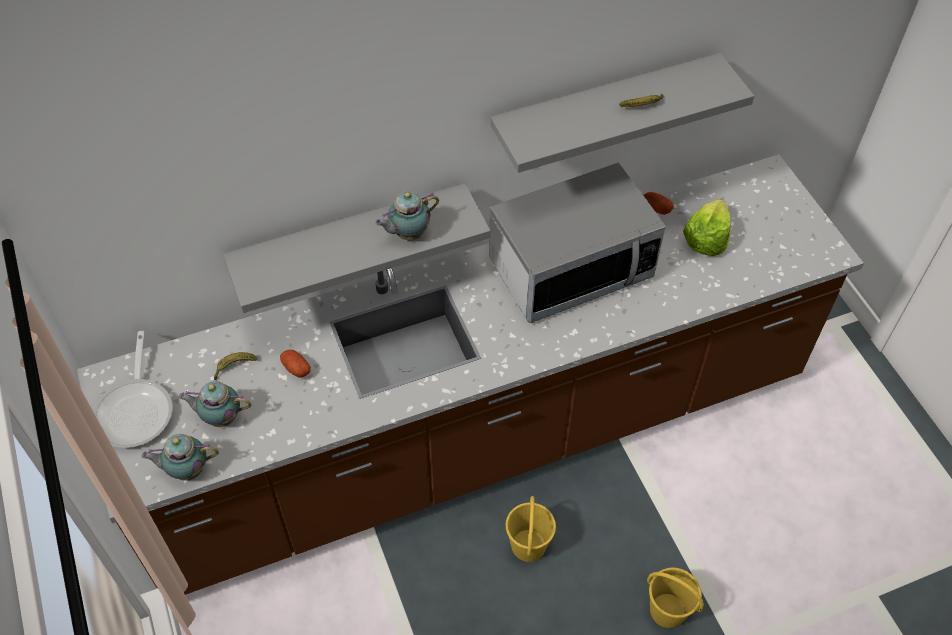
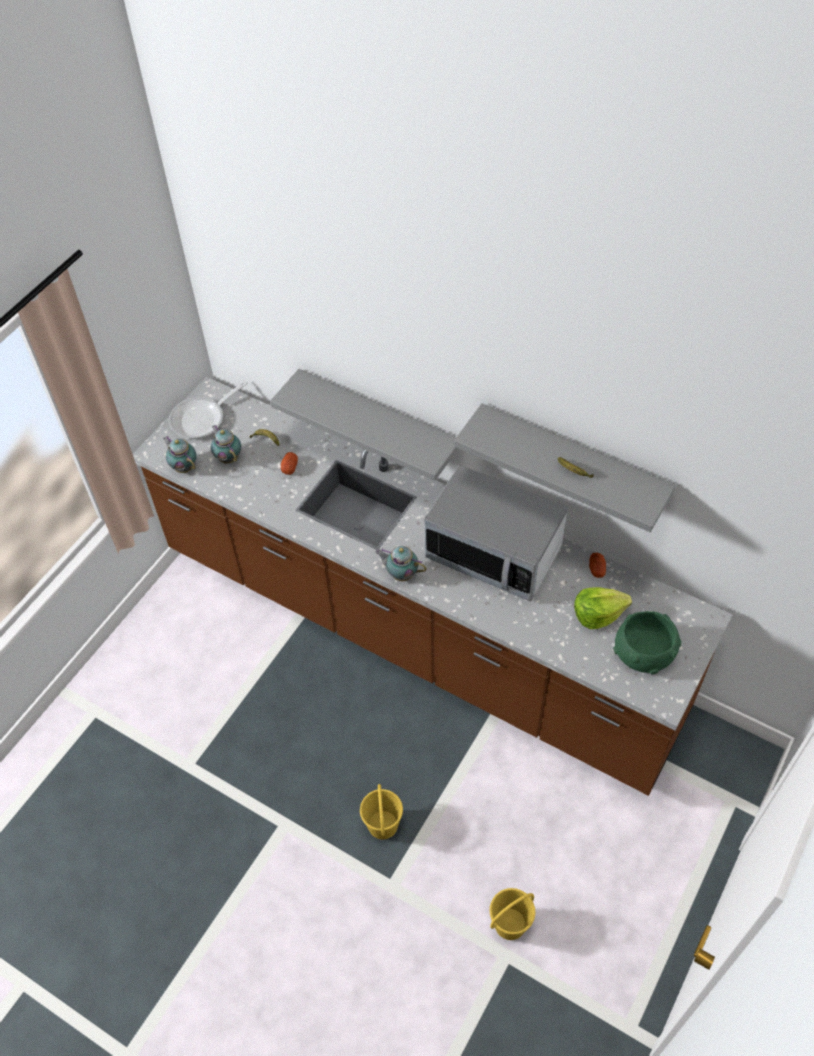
camera: 55 degrees right, 0 degrees up
teapot [375,191,439,240] -> teapot moved to [375,546,427,581]
yellow bucket [506,496,556,562] -> yellow bucket moved to [490,888,536,940]
none -> green bowl [613,611,681,675]

